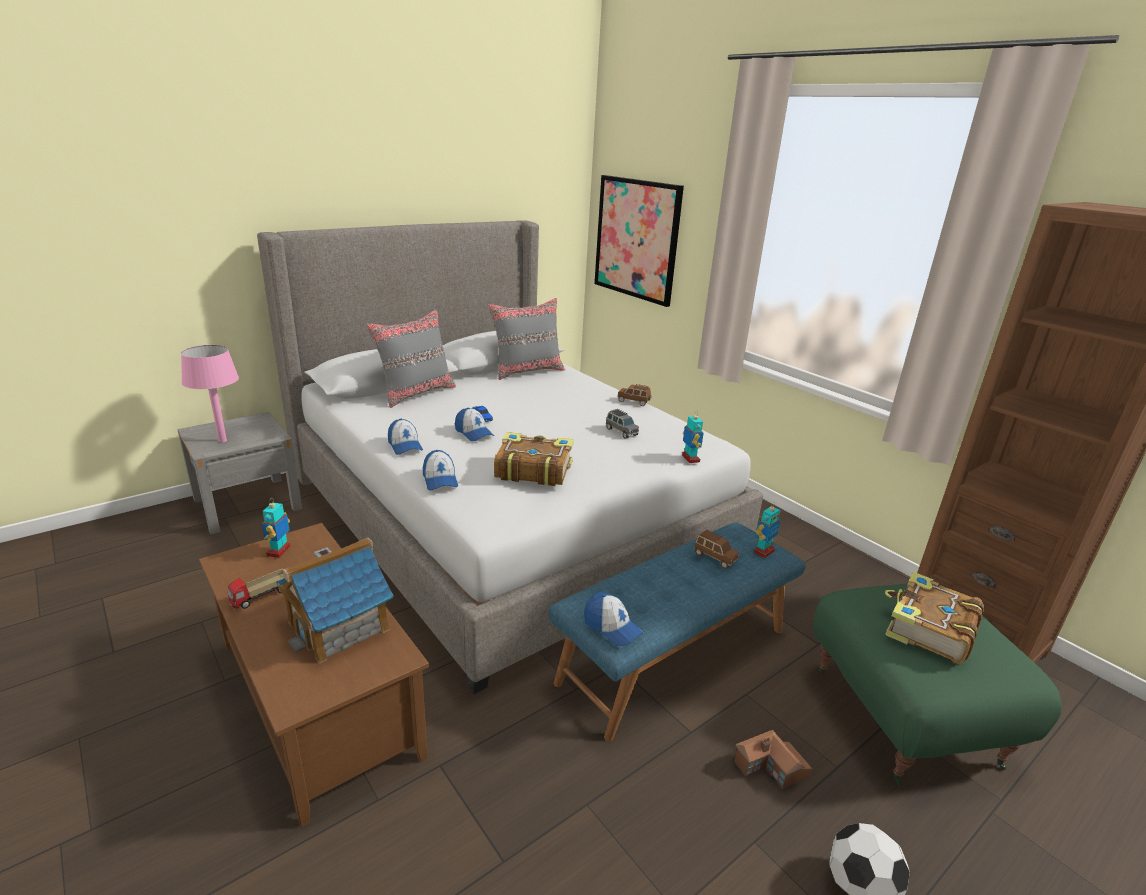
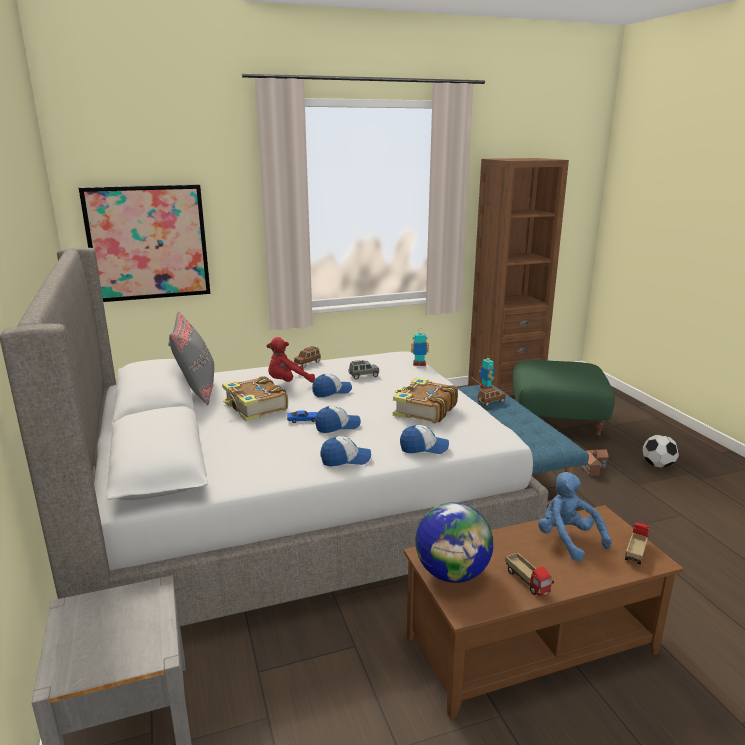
camera: 70 degrees left, 5 degrees down
pink table lamp [181,345,239,442] -> none
toy robot [262,501,290,558] -> globe [415,503,493,583]
toy house [276,537,394,664] -> blue plush toy [538,472,611,562]
grey pillow [366,309,456,408] -> none
cap [584,592,644,646] -> cap moved to [312,373,352,397]
book [885,572,985,664] -> book moved to [222,376,288,421]
none -> red plush toy [267,337,315,383]
none -> toy truck [625,523,650,564]

